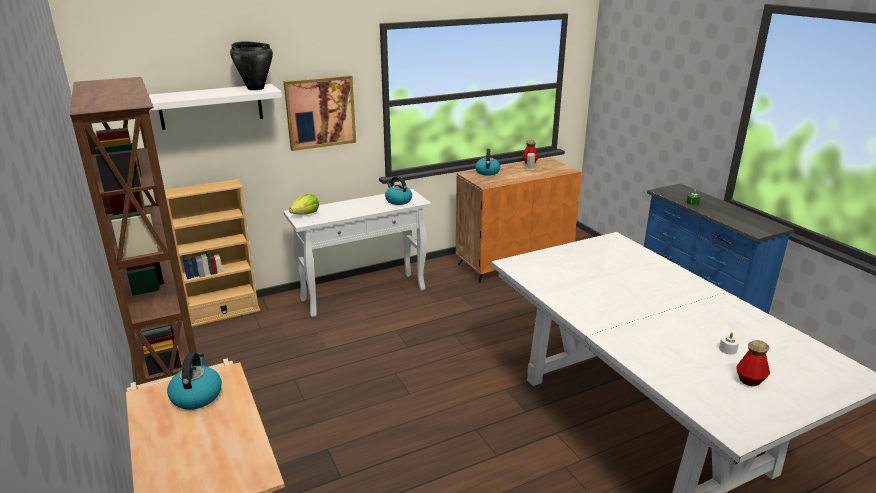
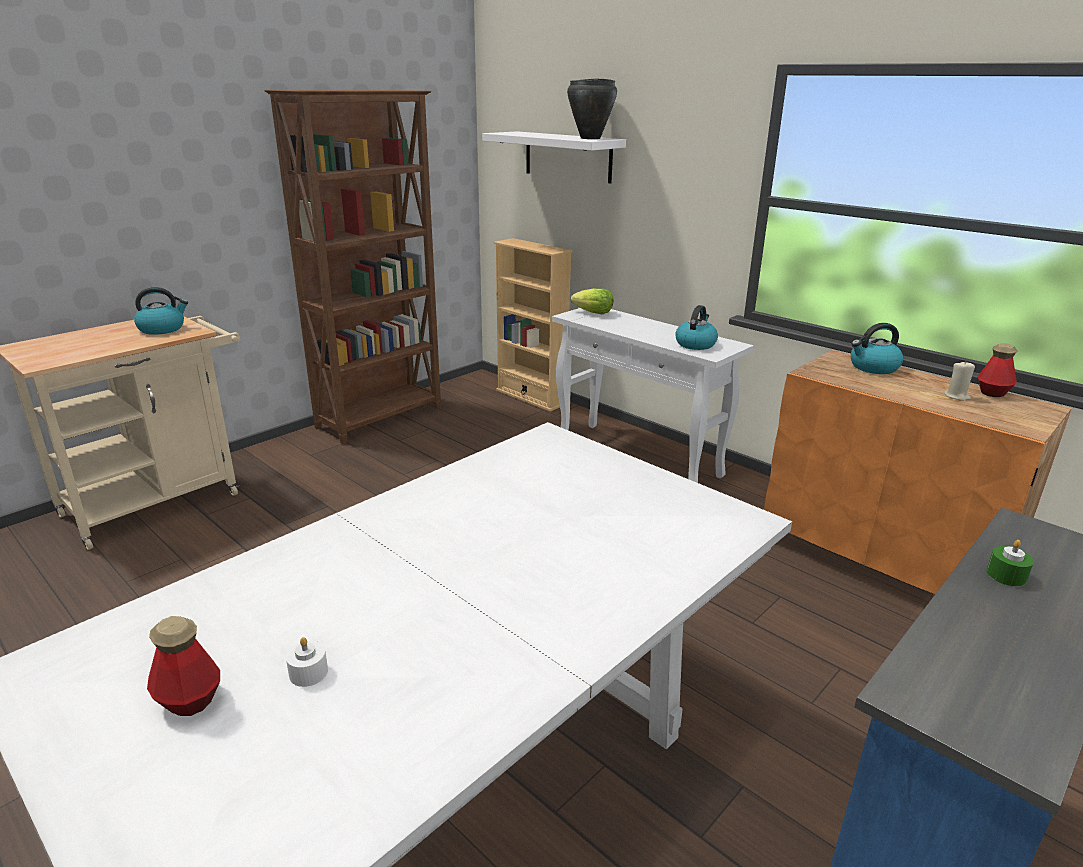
camera: 70 degrees right, 0 degrees up
picture [284,75,356,151] -> none

